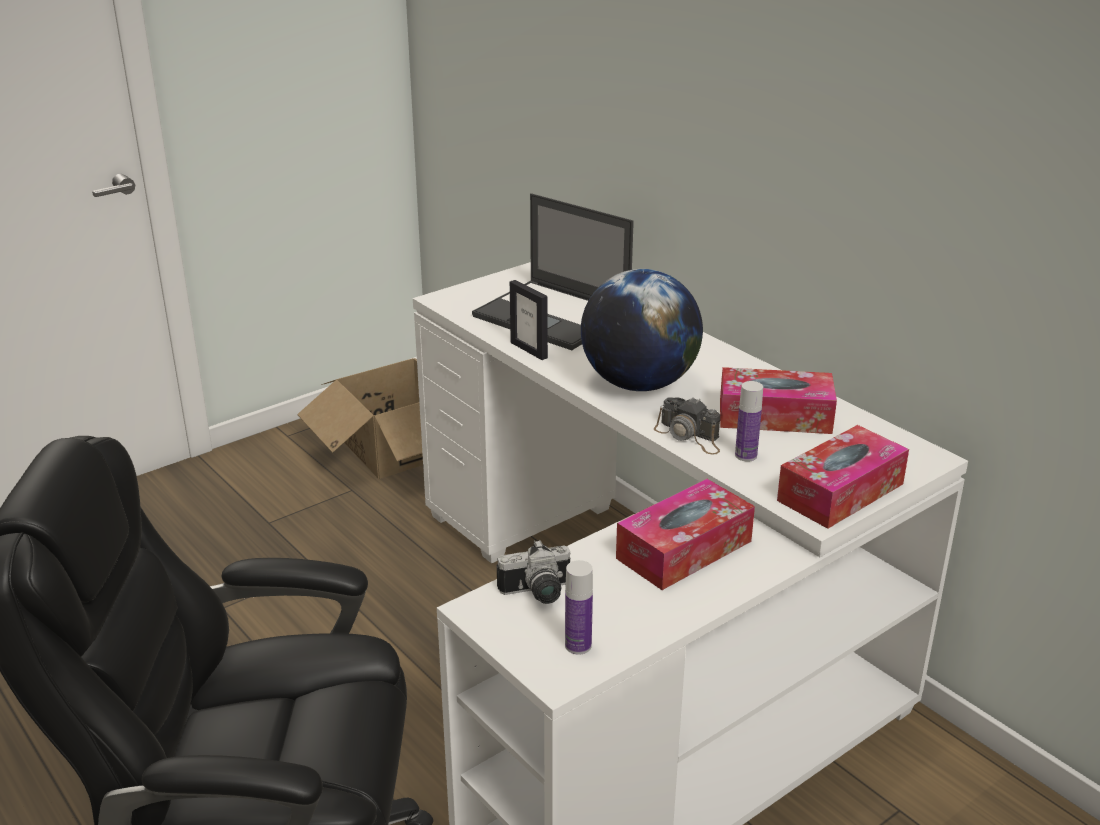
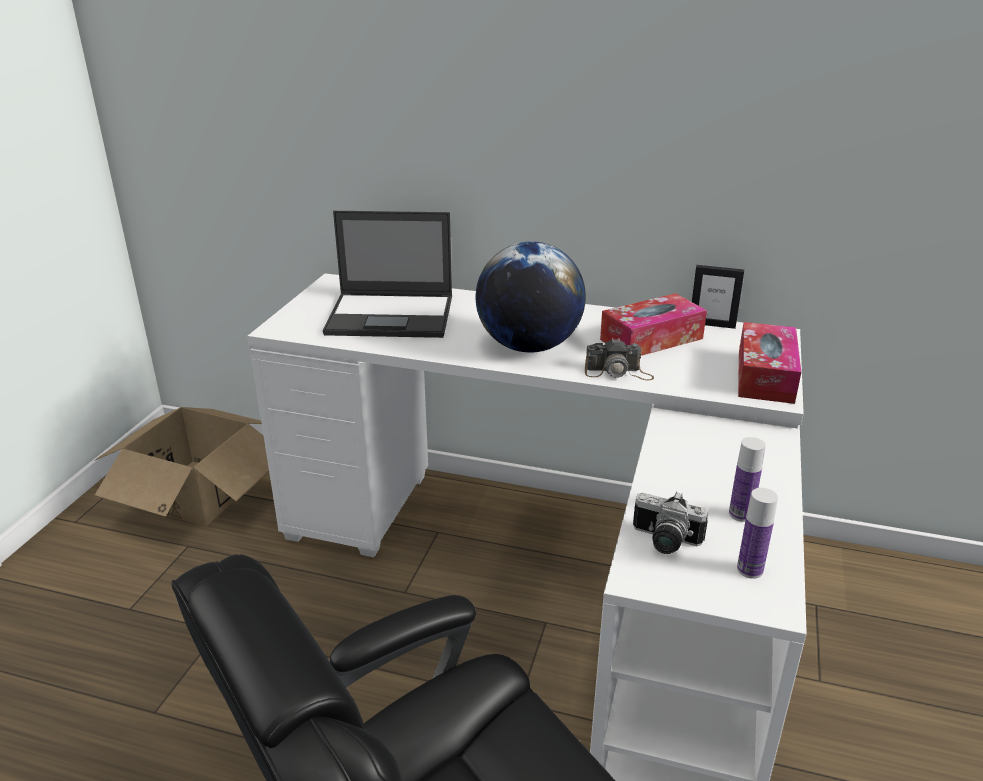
camera: 35 degrees left, 0 degrees up
camera [497,540,570,604] -> camera turned 75 degrees clockwise [633,492,708,554]
picture frame [510,280,548,360] -> picture frame moved to [692,265,744,329]
tissue box [616,479,755,590] -> none
bottle [735,381,763,462] -> bottle moved to [729,437,766,522]

